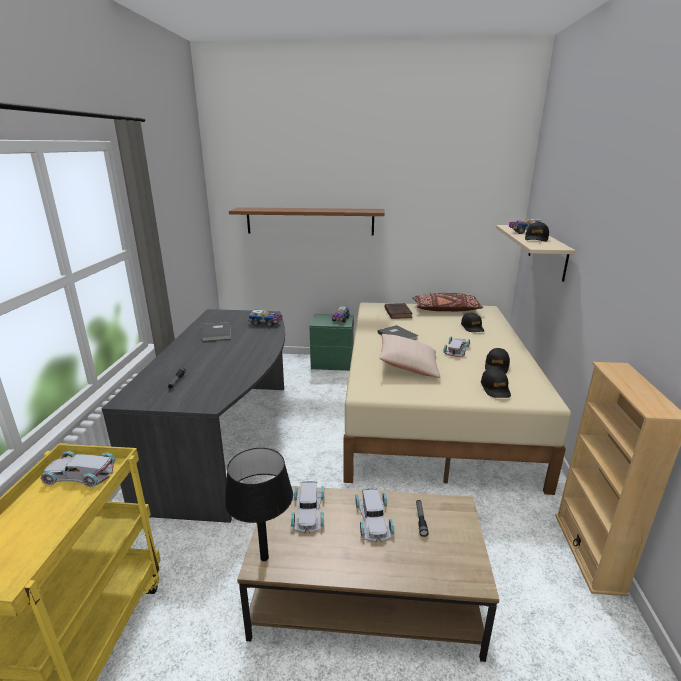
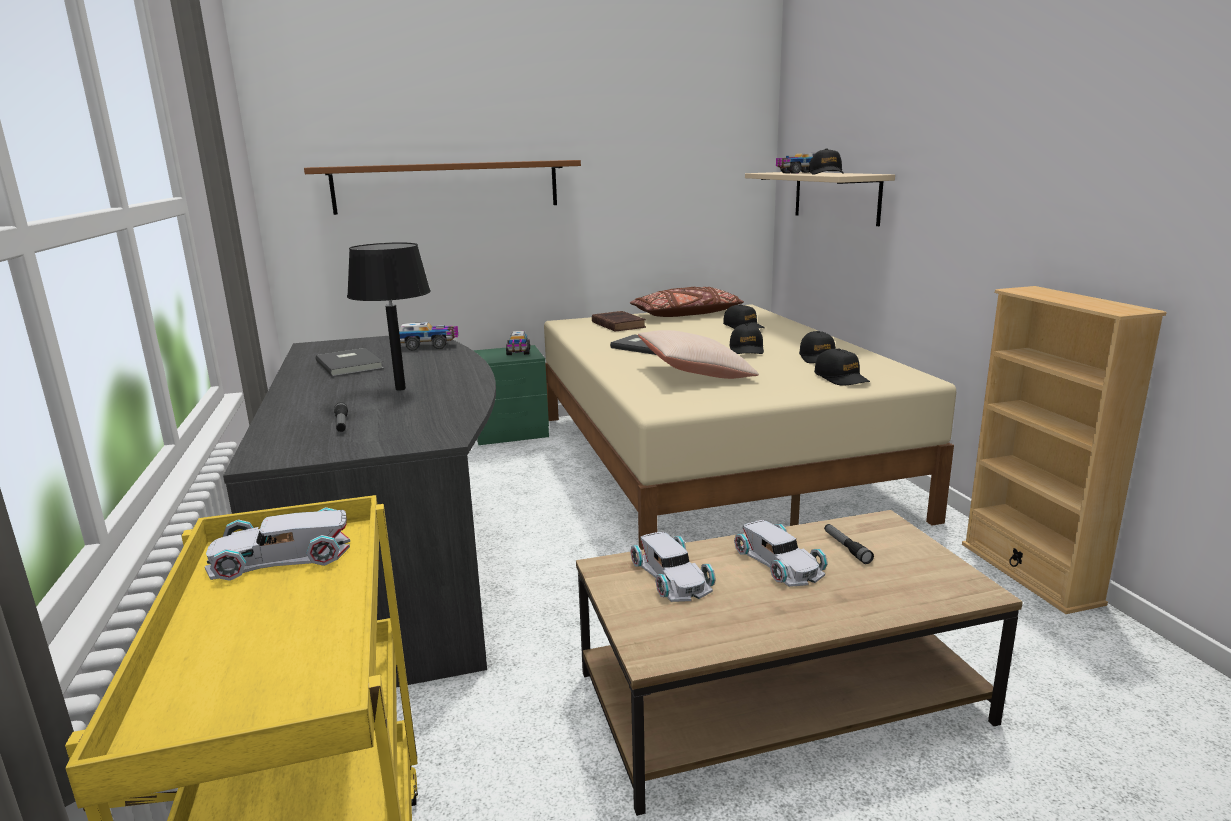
camera: 20 degrees left, 5 degrees down
black table lamp [224,448,293,561] -> black table lamp moved to [347,242,431,391]
white toy car [443,336,470,357] -> black cap [729,324,764,354]

